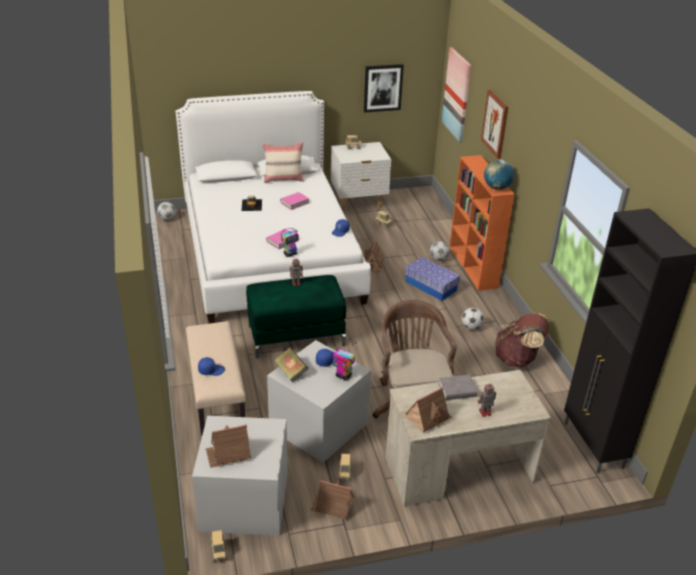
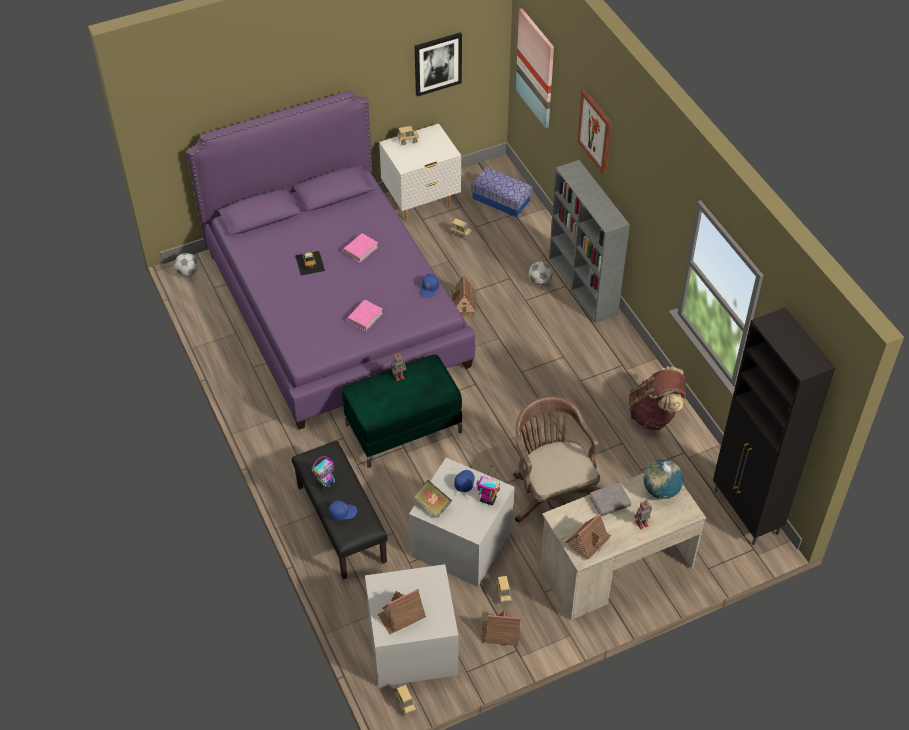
camera: 10 degrees left, 15 degrees up
white bed [176,91,371,324] -> purple bed [187,91,475,430]
beige bench [186,321,246,436] -> black bench [292,441,388,580]
beige pillow [262,142,304,183] -> none
toy robot [281,228,299,257] -> toy robot moved to [312,456,335,490]
storage box [405,257,460,301] -> storage box moved to [471,167,532,217]
orange bookcase [450,155,515,291] -> grey bookcase [549,160,630,323]
football [462,308,484,330] -> none
globe [484,159,514,190] -> globe moved to [643,459,683,499]

